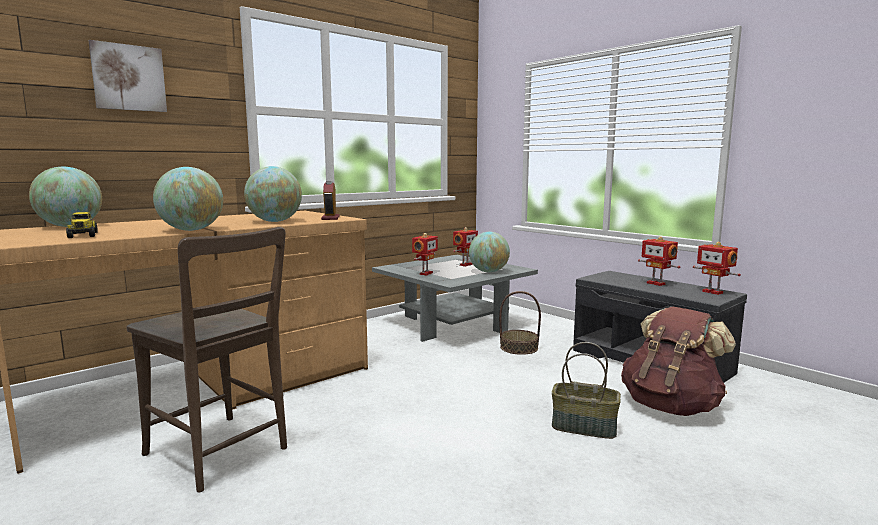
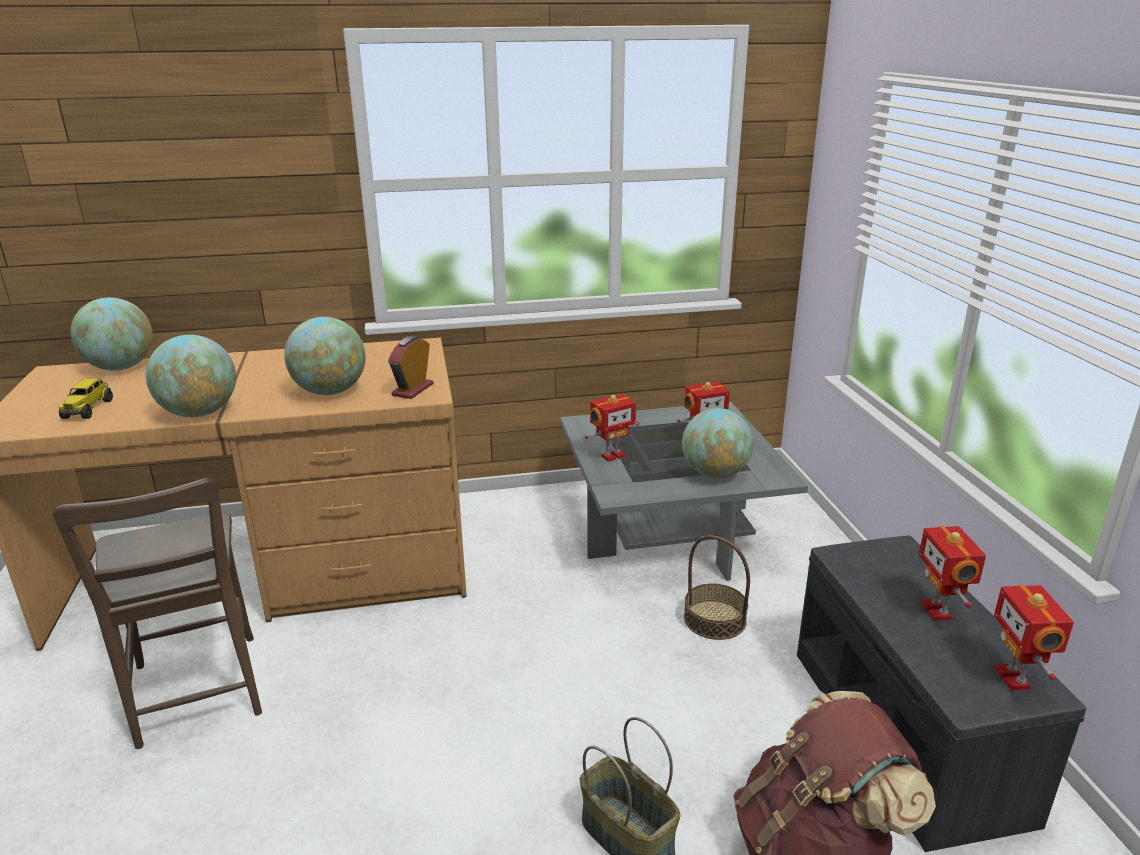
camera: 30 degrees right, 15 degrees up
picture [89,40,167,112] -> none

